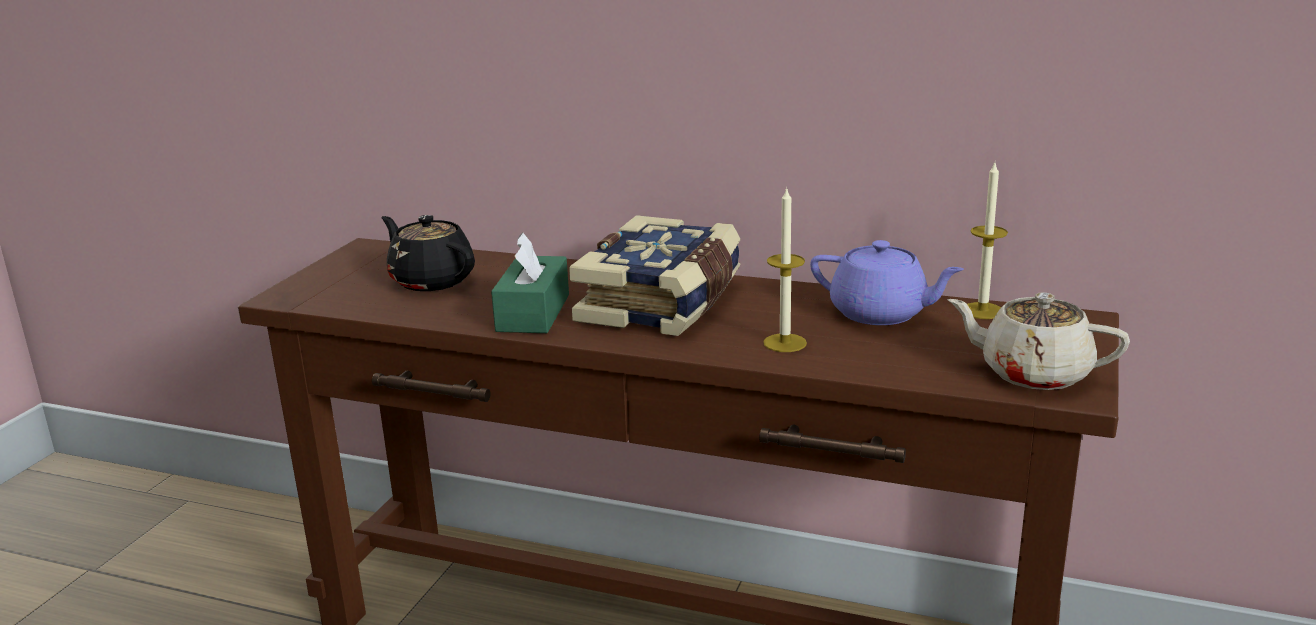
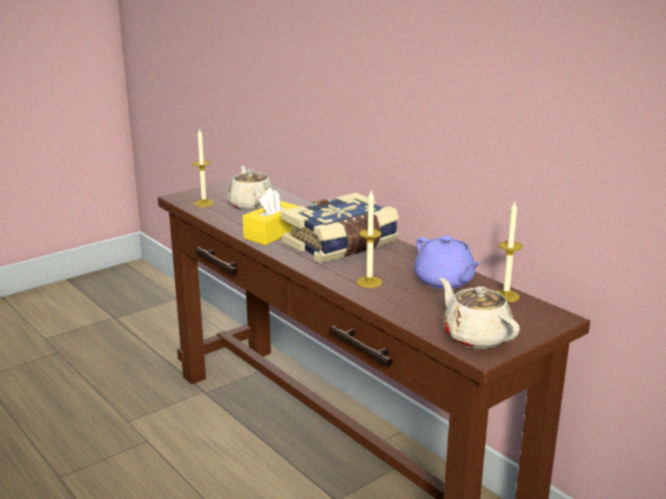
camera: 30 degrees right, 0 degrees up
black teapot [381,215,475,291] -> beige teapot [227,166,275,211]
green tissue box [491,232,569,333] -> yellow tissue box [243,188,300,245]
none -> candle [193,128,215,207]

